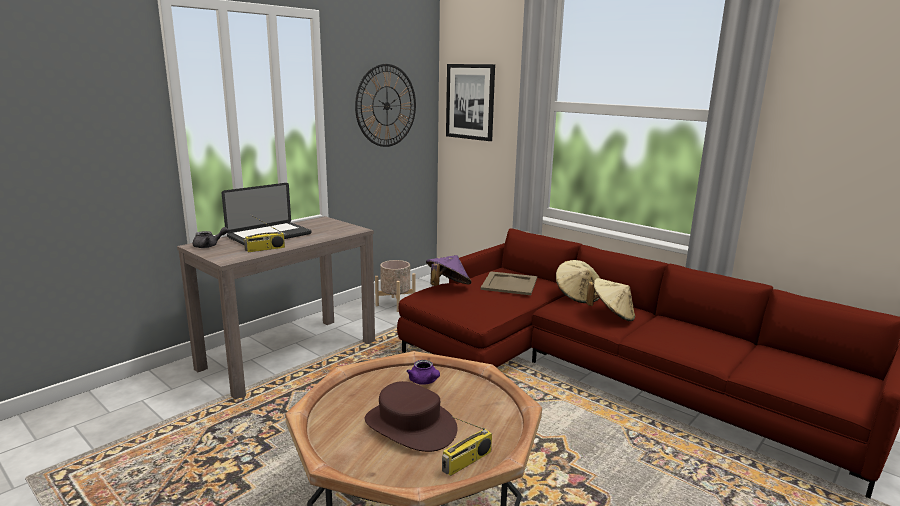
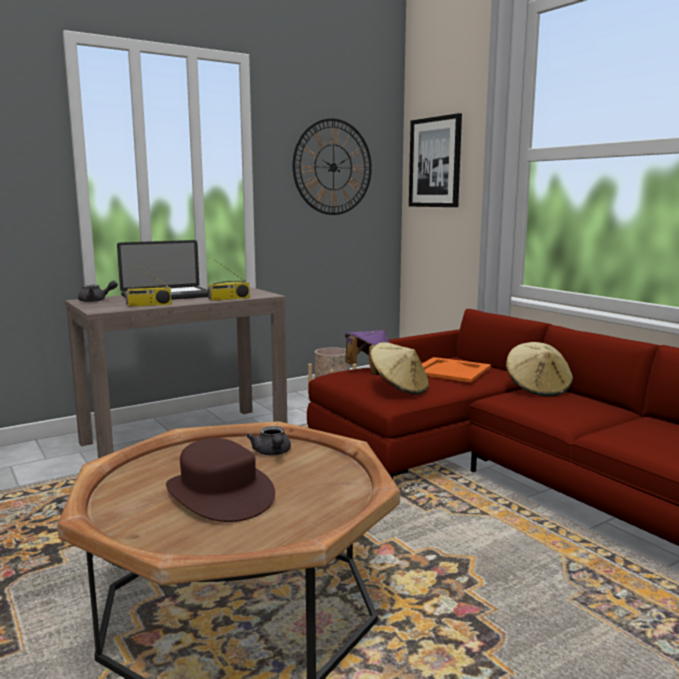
camera: 15 degrees right, 5 degrees down
purple teapot [406,360,440,385] -> grey teapot [247,426,291,455]
radio [442,417,492,476] -> radio moved to [208,260,250,301]
beige tray [481,271,537,295] -> orange tray [422,357,491,382]
beige hat [586,278,635,322] -> beige hat moved to [369,342,429,394]

